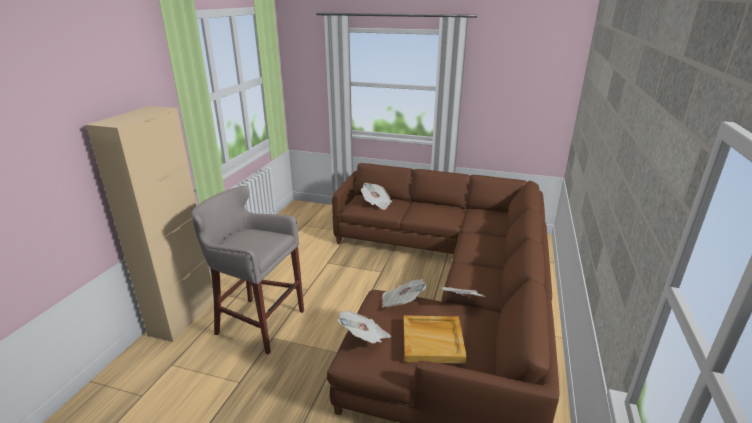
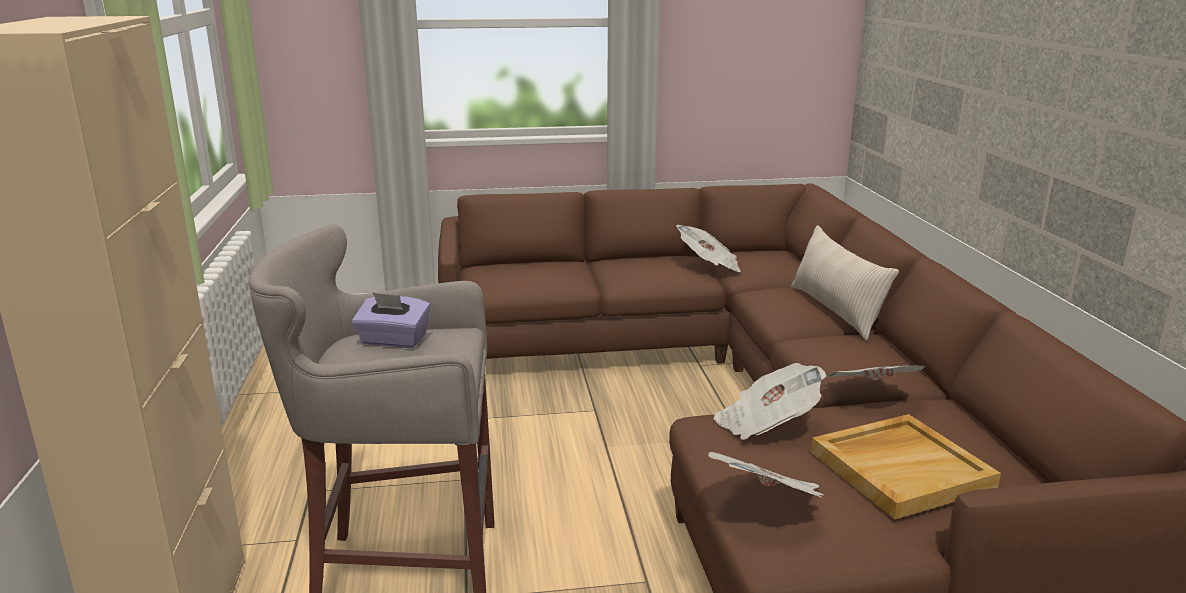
camera: 25 degrees left, 5 degrees down
newspaper [361,183,392,210] -> newspaper moved to [676,225,741,272]
none -> purple tissue box [352,292,431,348]
none -> beige pillow [791,225,899,341]

